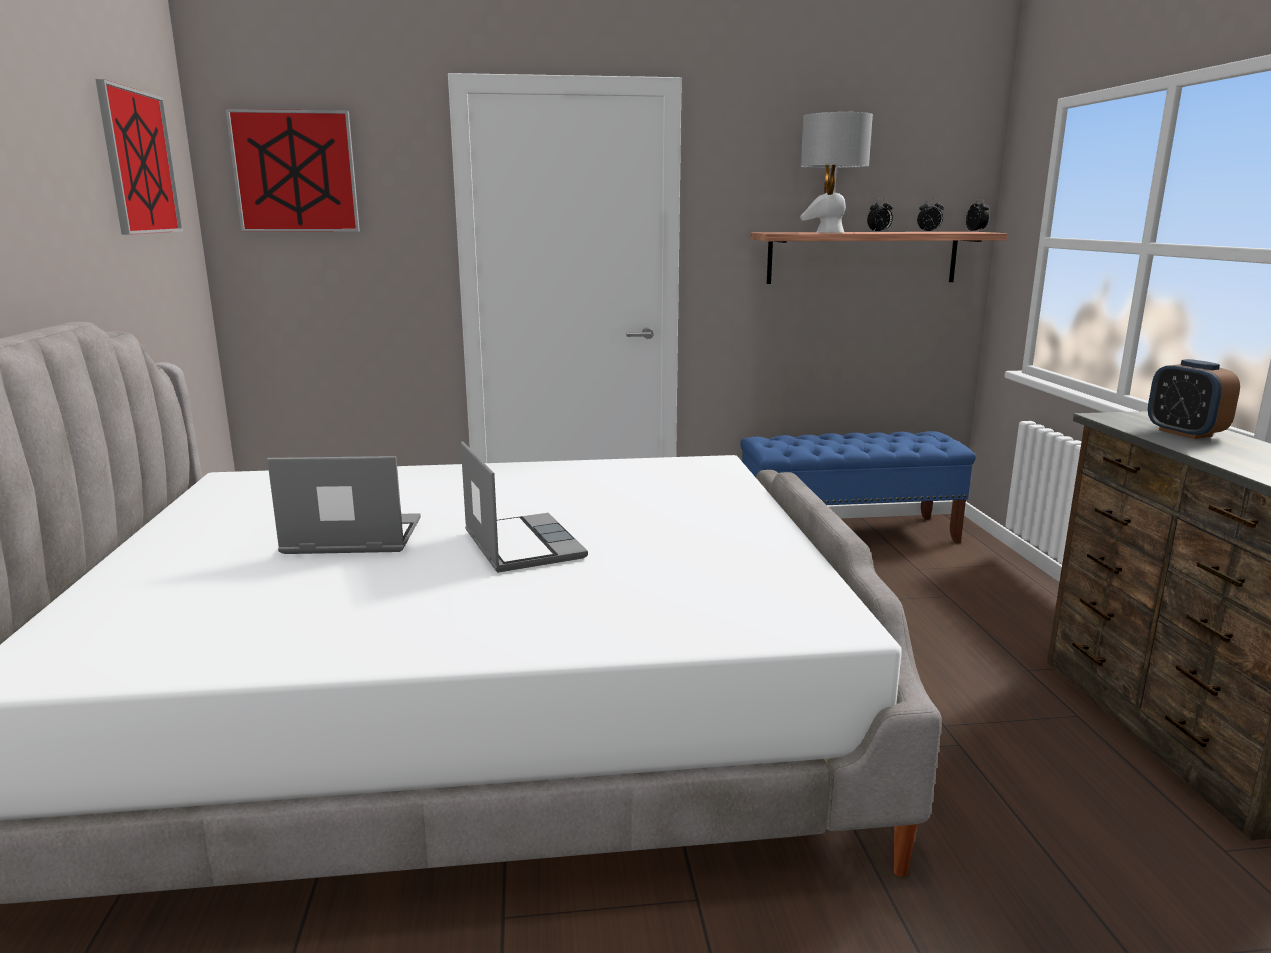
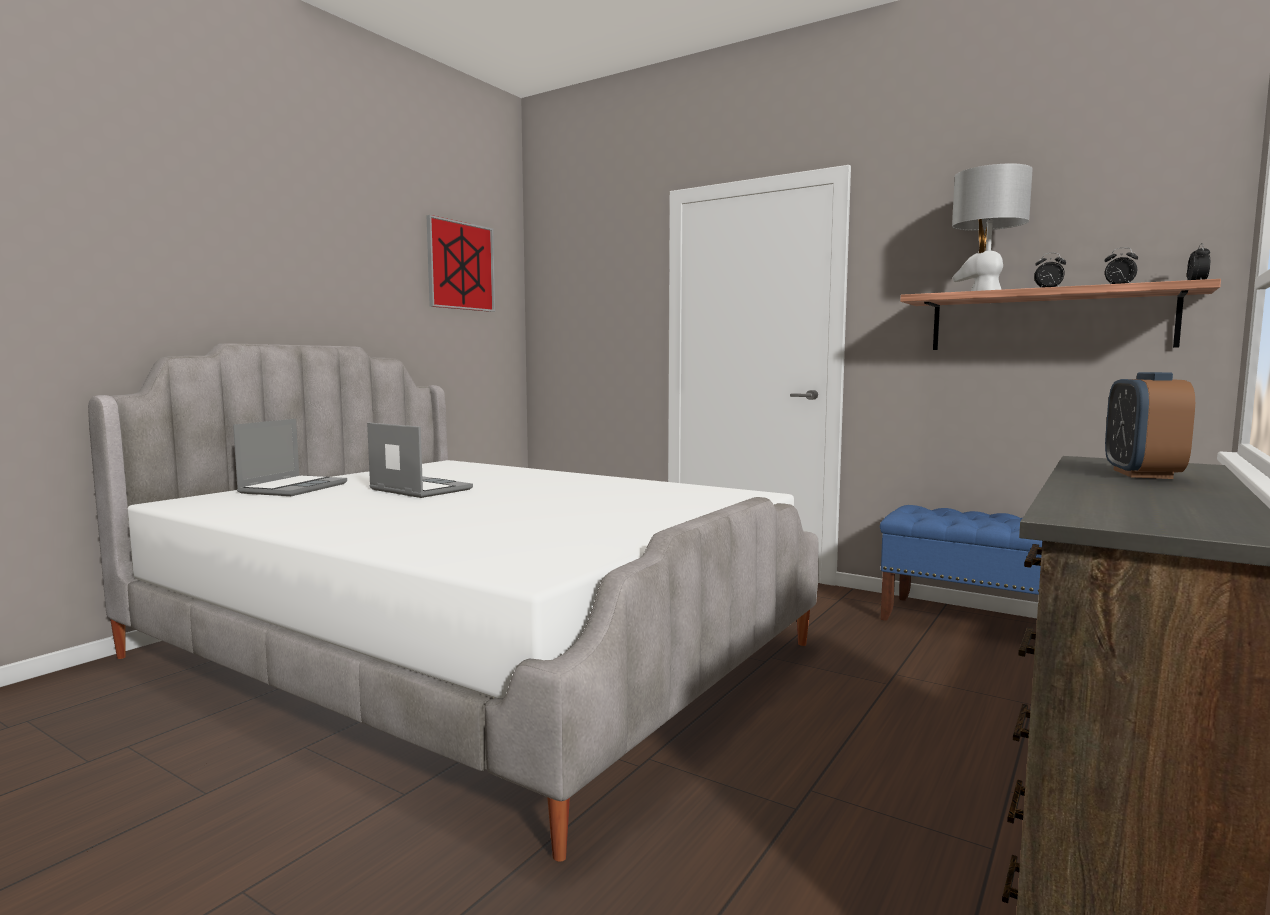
camera: 40 degrees right, 10 degrees down
picture [226,109,360,232] -> none
laptop [461,442,588,573] -> laptop moved to [233,419,347,496]

